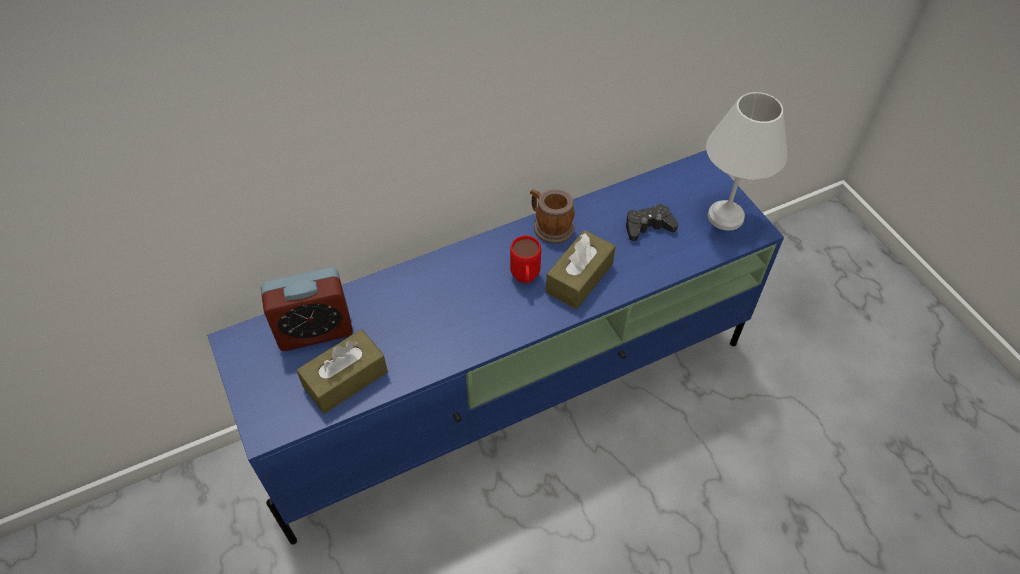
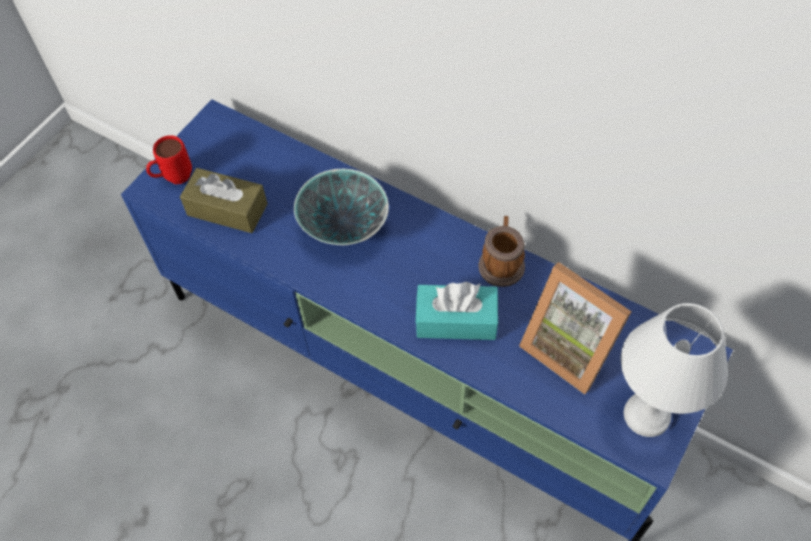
camera: 60 degrees right, 5 degrees up
alarm clock [261,267,353,351] -> none
red mug [510,236,541,284] -> red mug moved to [146,135,192,184]
brown tissue box [546,230,616,309] -> turquoise tissue box [415,282,498,340]
black game controller [626,204,678,241] -> picture frame [519,262,631,395]
none -> bowl [294,169,389,245]

